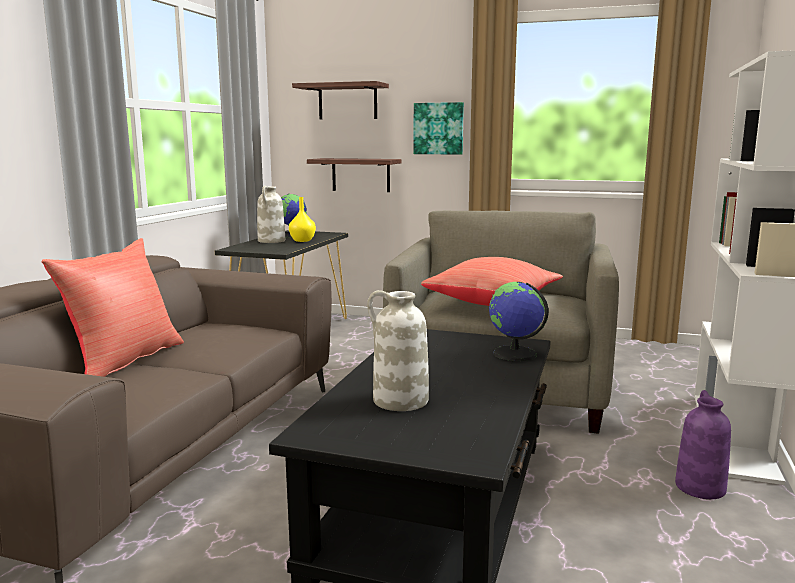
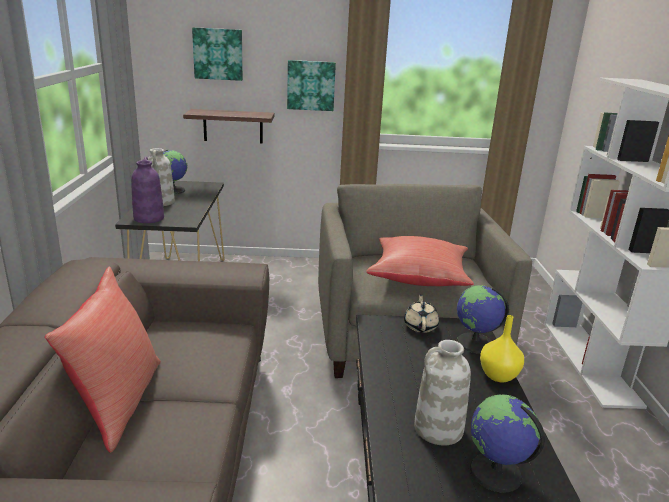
camera: 20 degrees left, 10 degrees up
yellow vase [289,197,316,242] -> yellow vase moved to [480,315,524,383]
shelf [292,81,389,119] -> picture [192,27,243,81]
purple vase [675,390,731,499] -> purple vase moved to [131,157,164,223]
none -> beige teapot [404,294,439,333]
none -> globe [470,395,545,493]

